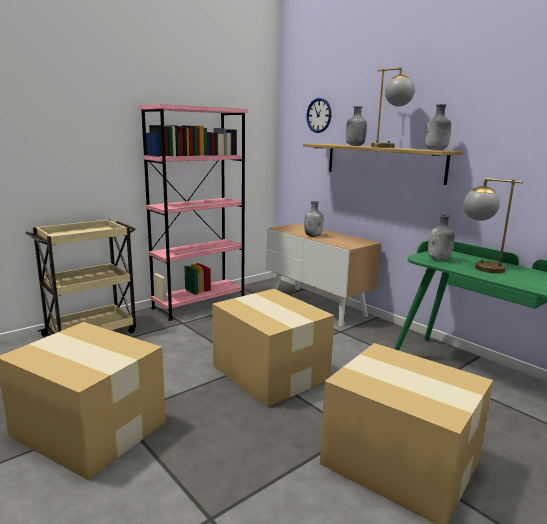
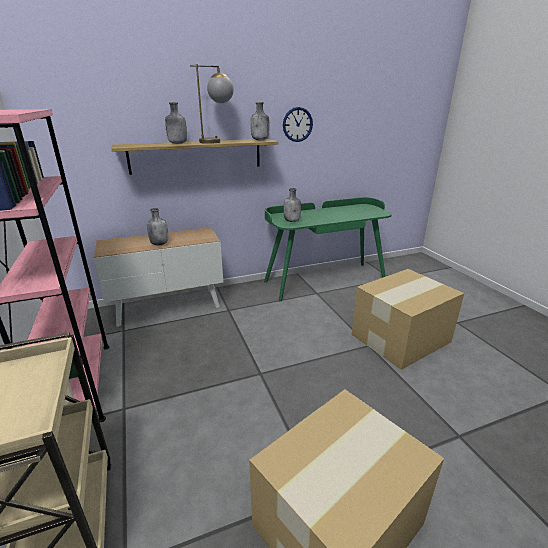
camera: 70 degrees left, 10 degrees up
cardboard box [212,289,334,407] -> none
wall clock [306,98,332,133] -> wall clock moved to [283,107,313,142]
table lamp [463,178,523,273] -> none

